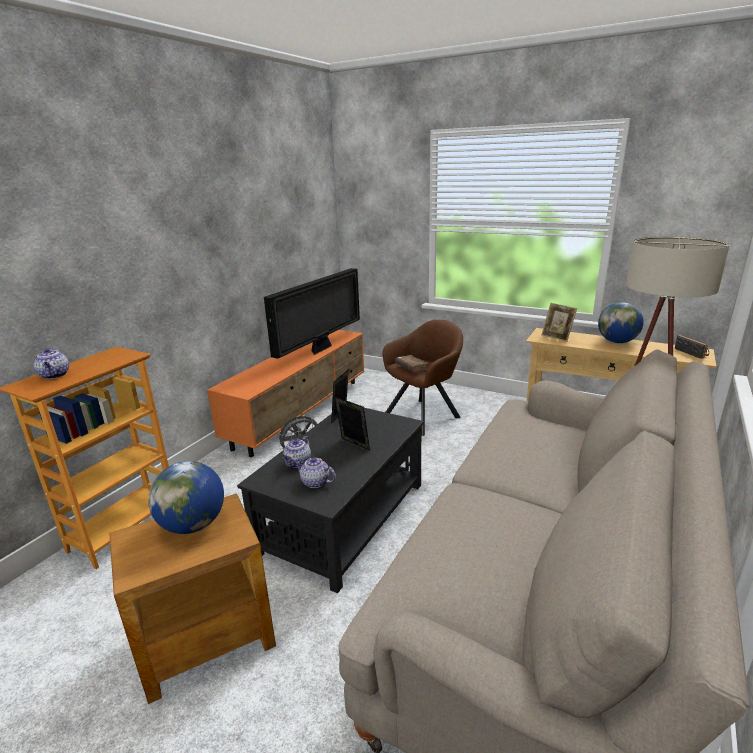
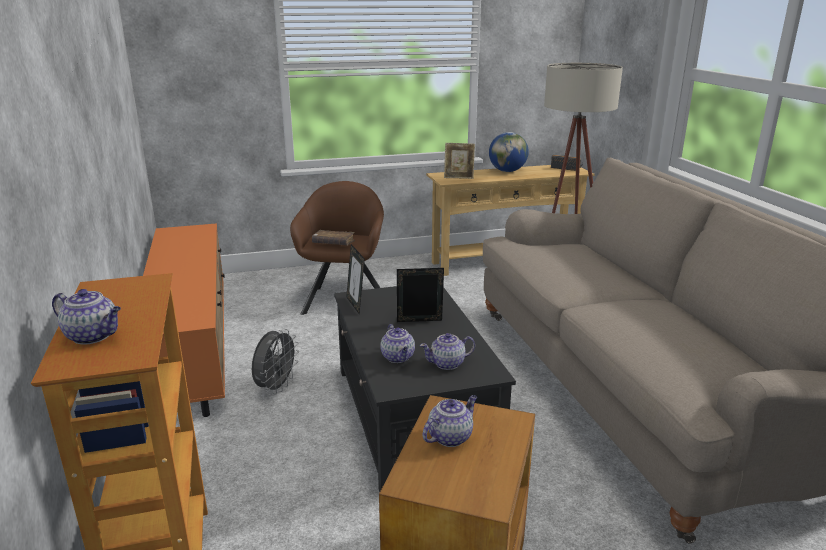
camera: 45 degrees left, 0 degrees up
globe [148,461,224,534] -> teapot [423,395,477,447]
television [264,268,360,359] -> none

